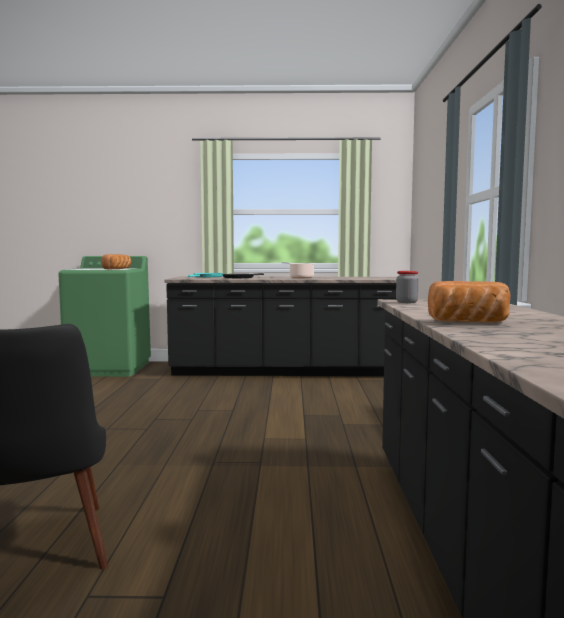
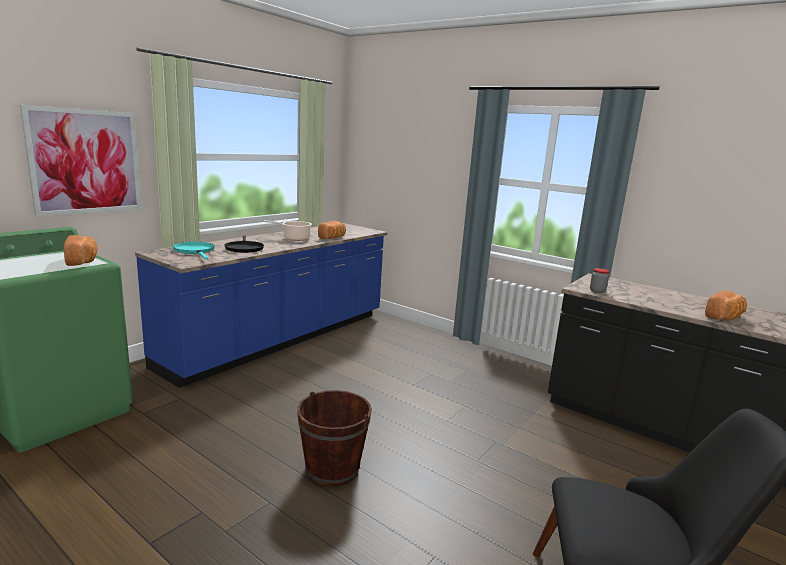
camera: 55 degrees left, 10 degrees up
black counter [165,277,397,376] -> blue counter [135,223,388,388]
none -> picture [20,105,142,217]
none -> brown bucket [297,390,372,487]
none -> bread [318,221,346,239]

